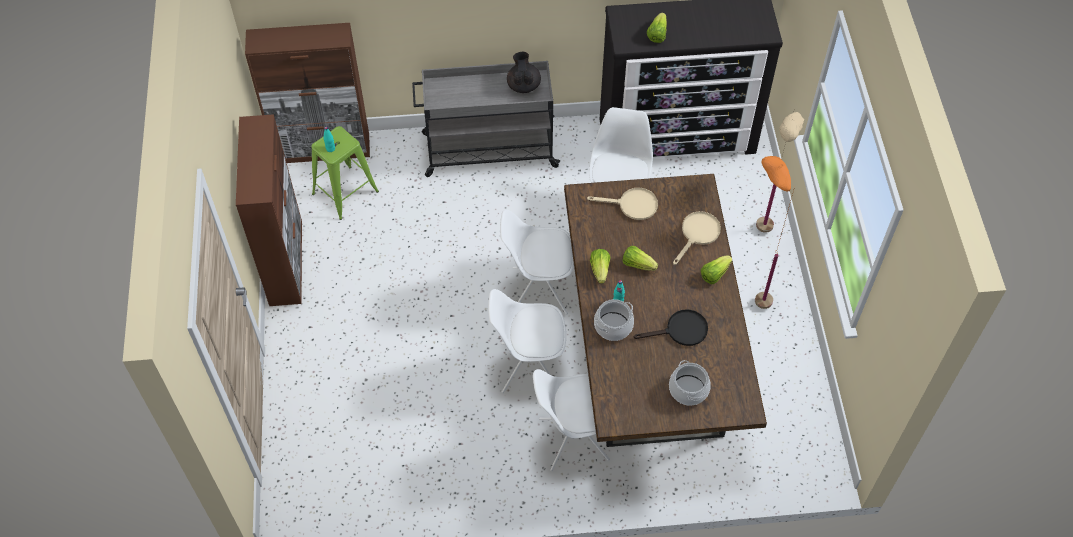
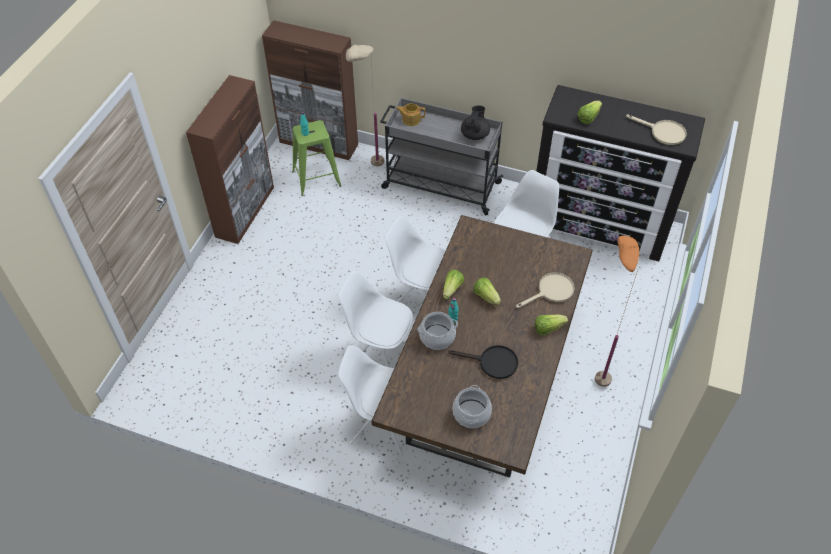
camera: 25 degrees right, 5 degrees down
beige frying pan [587,188,658,220] -> beige frying pan moved to [626,114,687,145]
beige floor lamp [756,108,804,233] -> beige floor lamp moved to [346,45,384,167]
none -> teapot [396,103,425,126]

